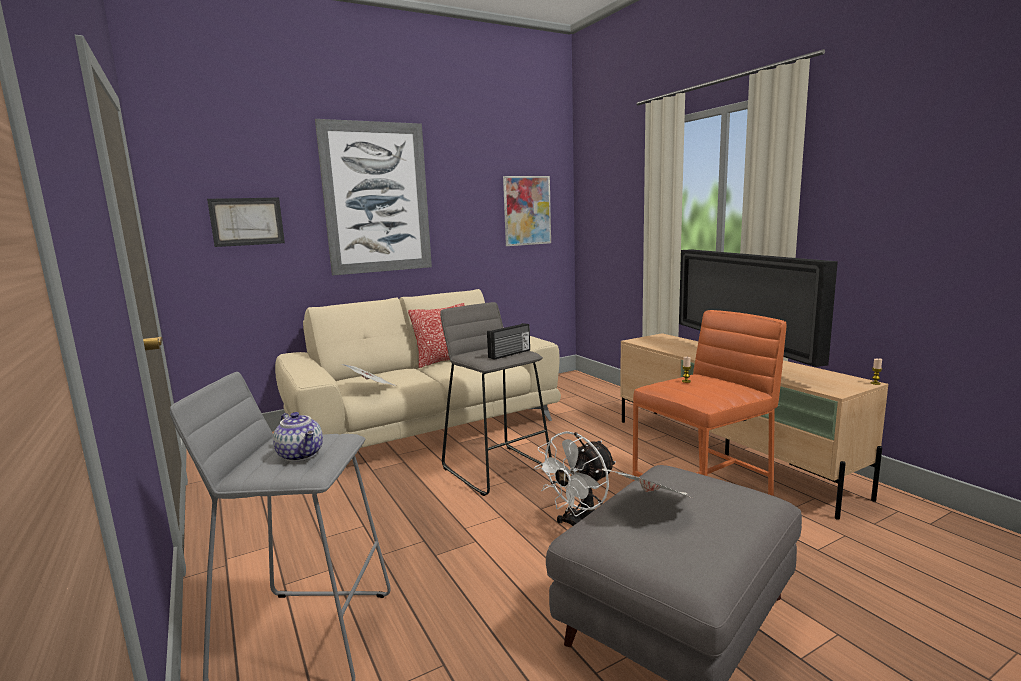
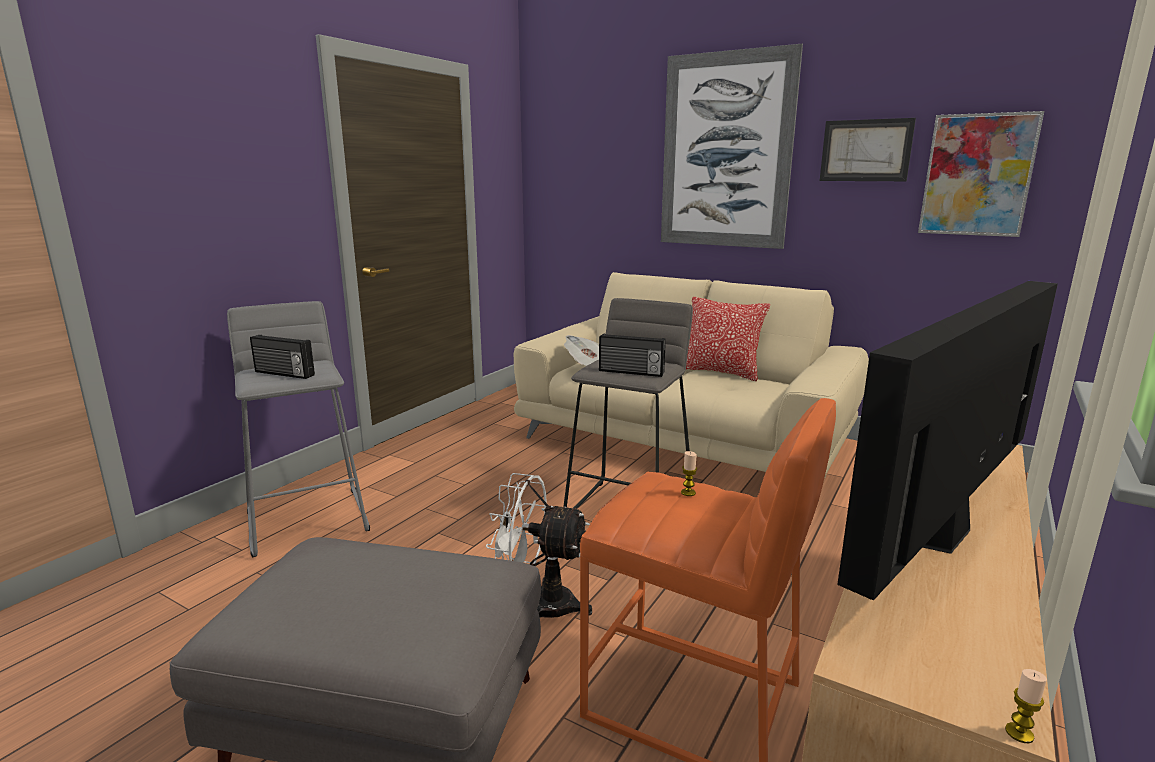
camera: 60 degrees right, 5 degrees up
picture [207,197,285,247] -> picture moved to [820,118,916,181]
teapot [273,412,323,462] -> radio [250,334,315,379]
newspaper [602,469,692,498] -> none

